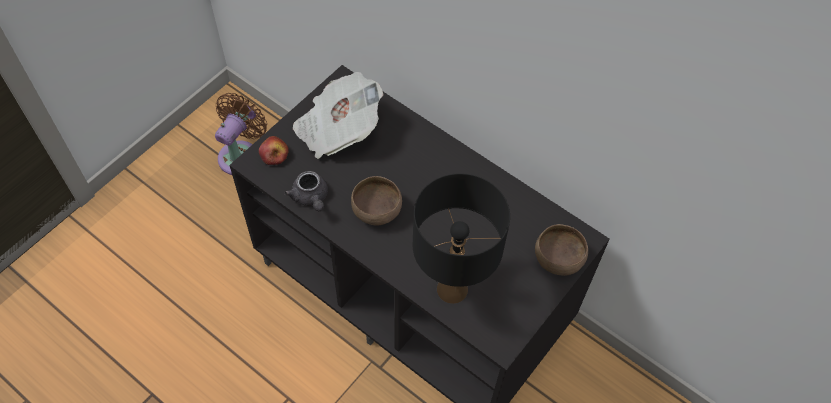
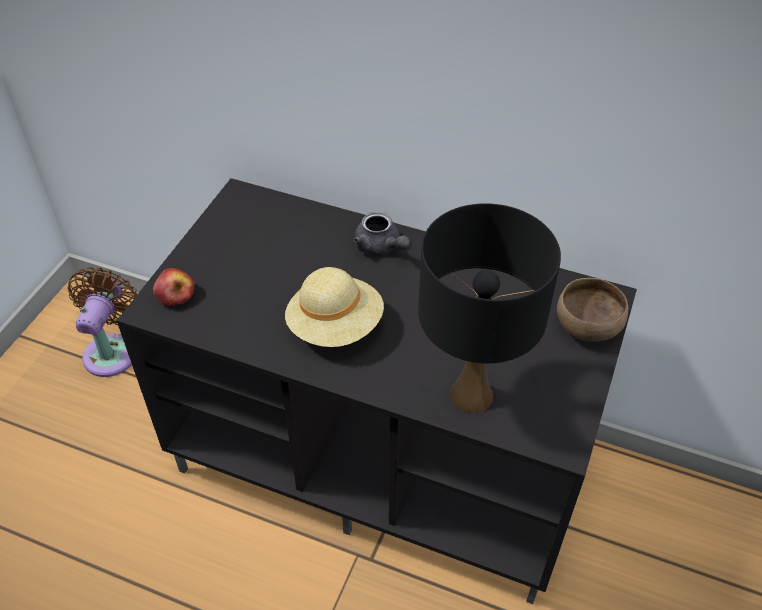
camera: 15 degrees left, 10 degrees down
grey teapot [284,171,328,211] -> grey teapot moved to [354,212,411,255]
newspaper [293,72,383,159] -> none
brown bowl [351,176,402,226] -> beige hat [285,267,384,347]

